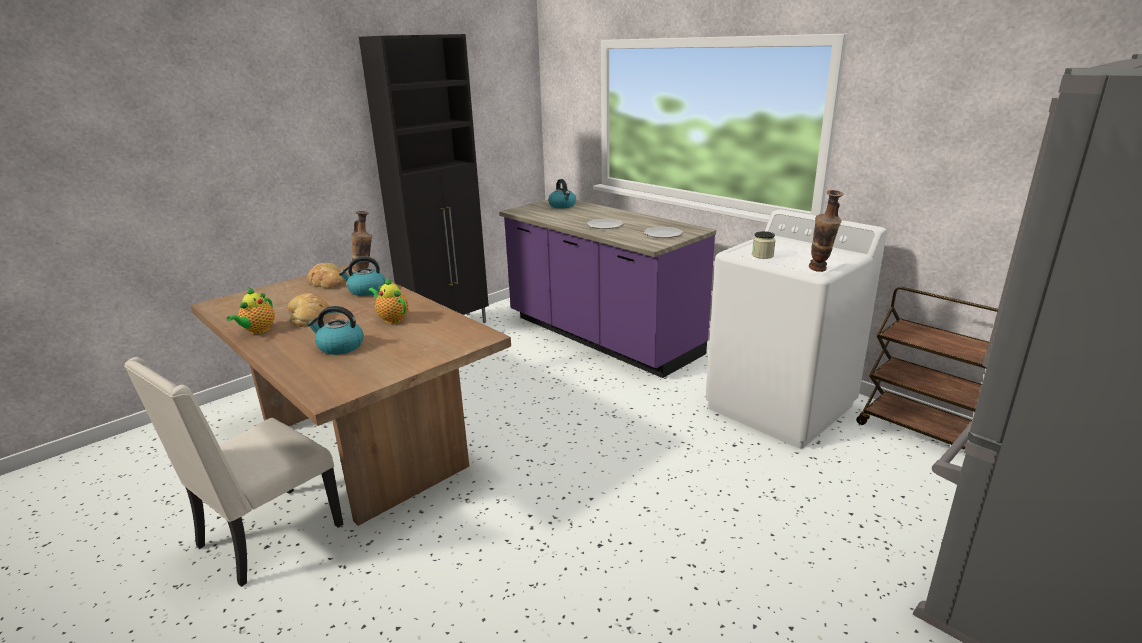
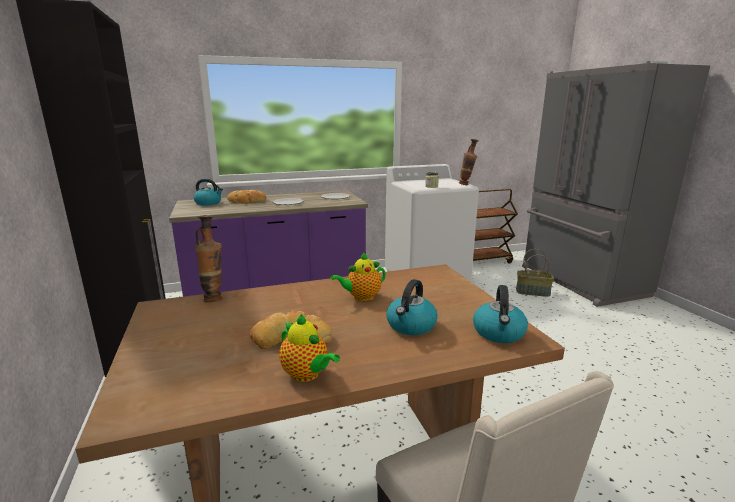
camera: 65 degrees left, 5 degrees down
bread [307,263,346,289] -> bread moved to [227,190,267,204]
kettle [339,257,386,296] -> kettle moved to [473,285,528,343]
none -> basket [516,249,554,297]

